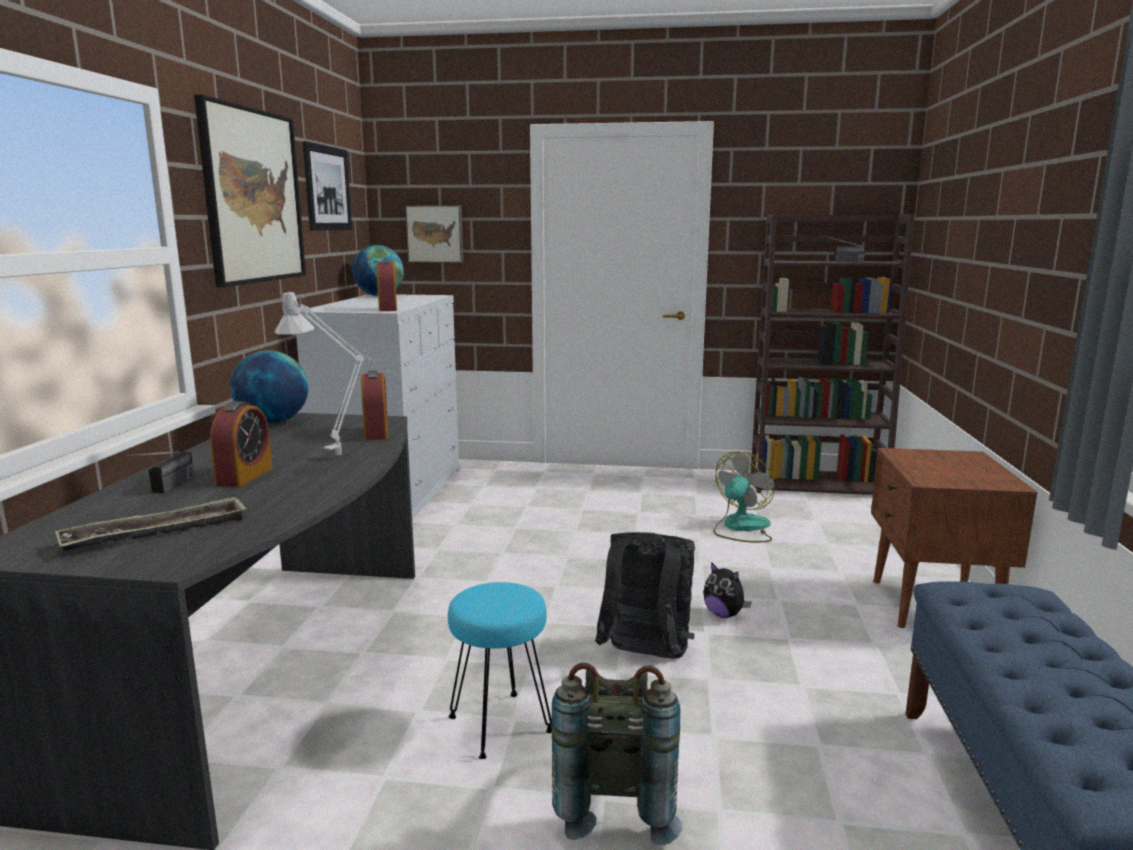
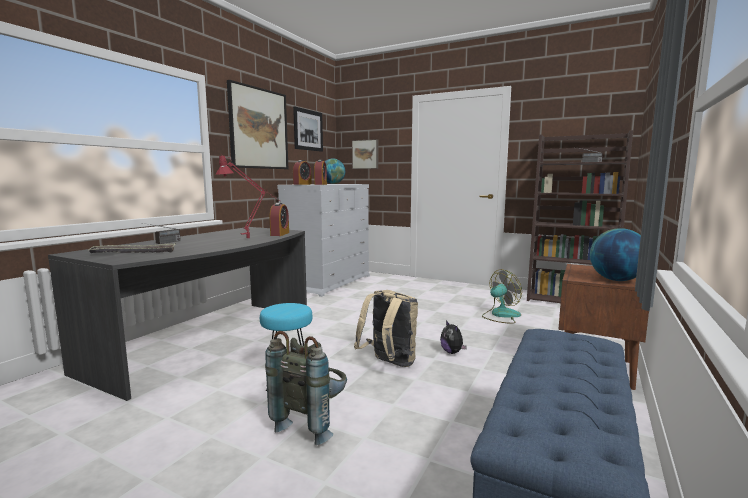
camera: 20 degrees right, 5 degrees down
alarm clock [210,401,272,487] -> alarm clock moved to [293,160,312,185]
globe [230,350,308,424] -> globe moved to [590,228,641,281]
grey table lamp [274,291,390,455] -> red table lamp [215,155,281,238]
black backpack [595,532,695,659] -> beige backpack [354,290,418,367]

